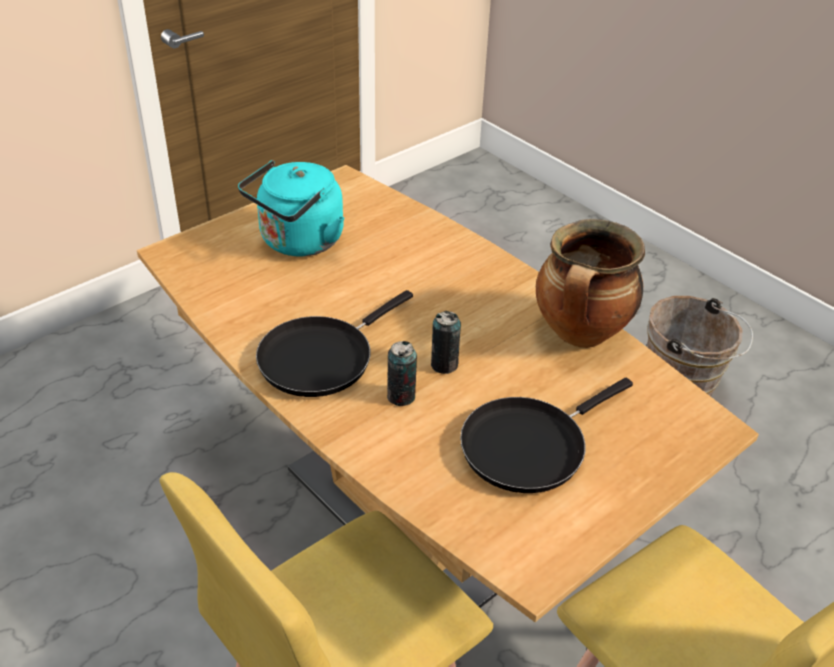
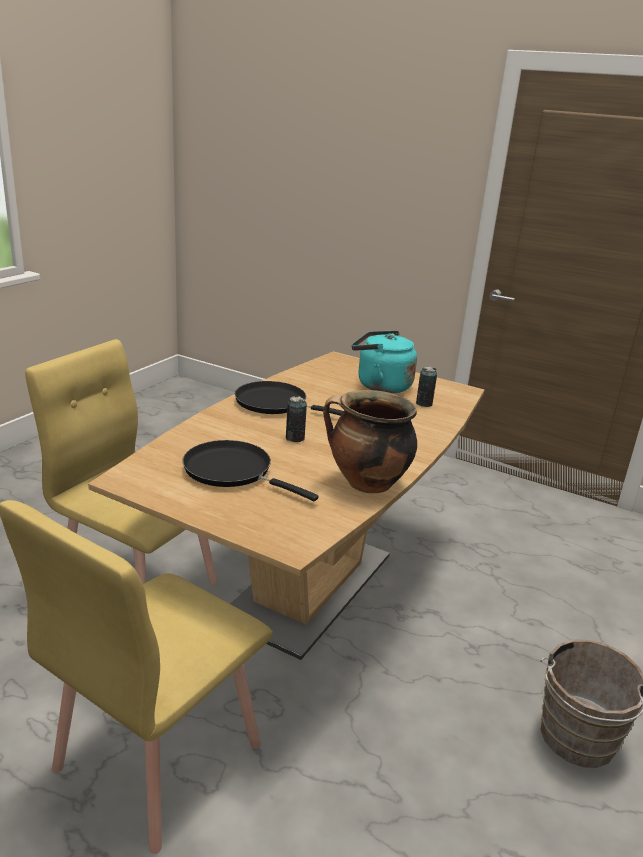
camera: 70 degrees right, 15 degrees down
can [387,341,417,406] -> can moved to [416,367,437,407]

